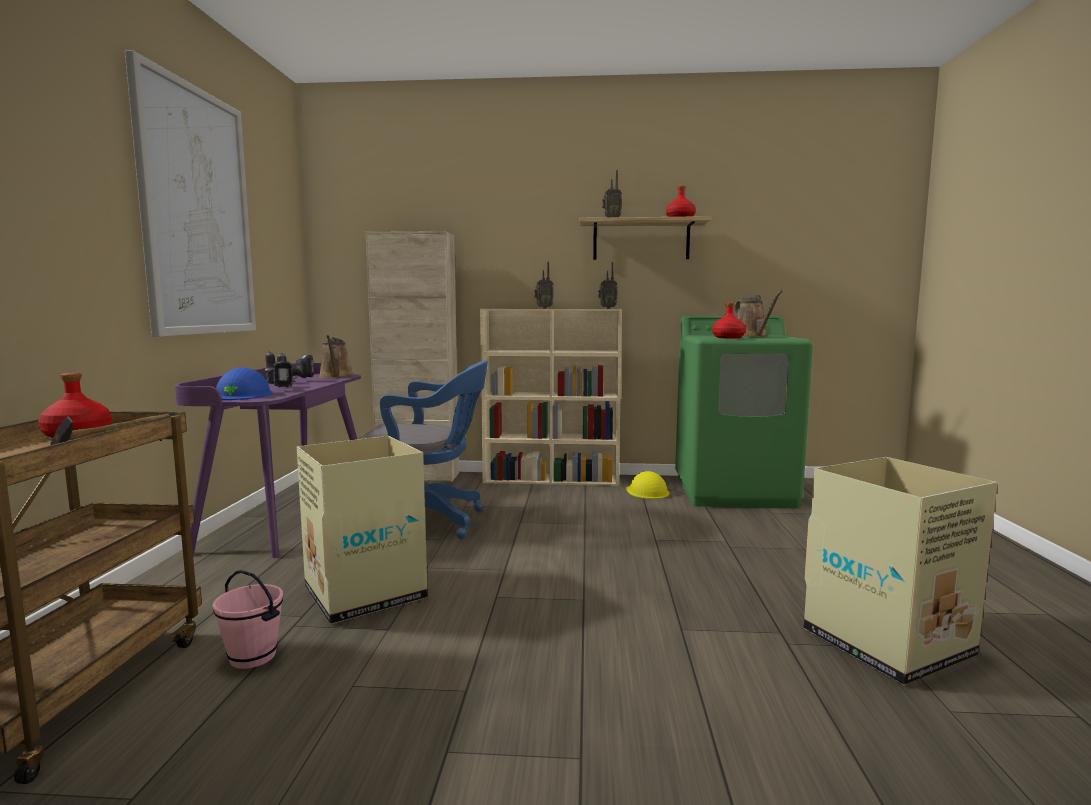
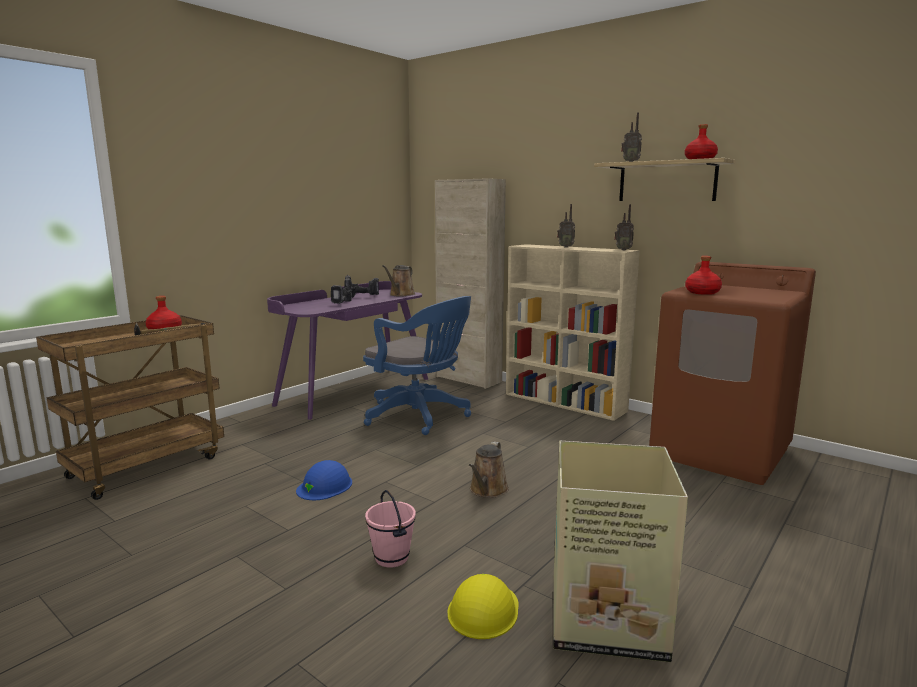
camera: 35 degrees right, 5 degrees up
picture [125,50,256,337] -> none
pink bucket [213,570,283,669] -> pink bucket moved to [365,490,416,568]
blue hard hat [216,367,273,400] -> blue hard hat moved to [296,460,352,500]
cardboard box [297,436,428,624] -> none
yellow hard hat [626,471,669,499] -> yellow hard hat moved to [448,574,519,639]
green washing machine [675,316,813,508] -> brown washing machine [649,262,816,485]
brown watering can [735,291,783,337] -> brown watering can moved to [469,442,509,498]

